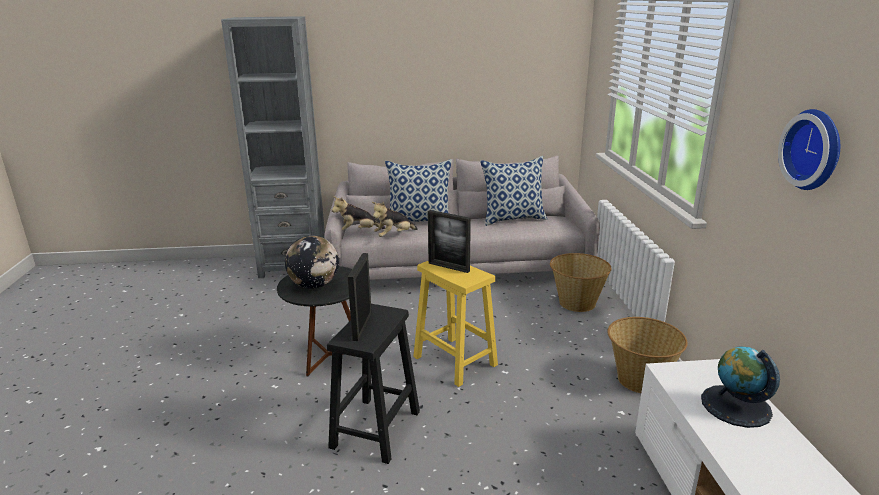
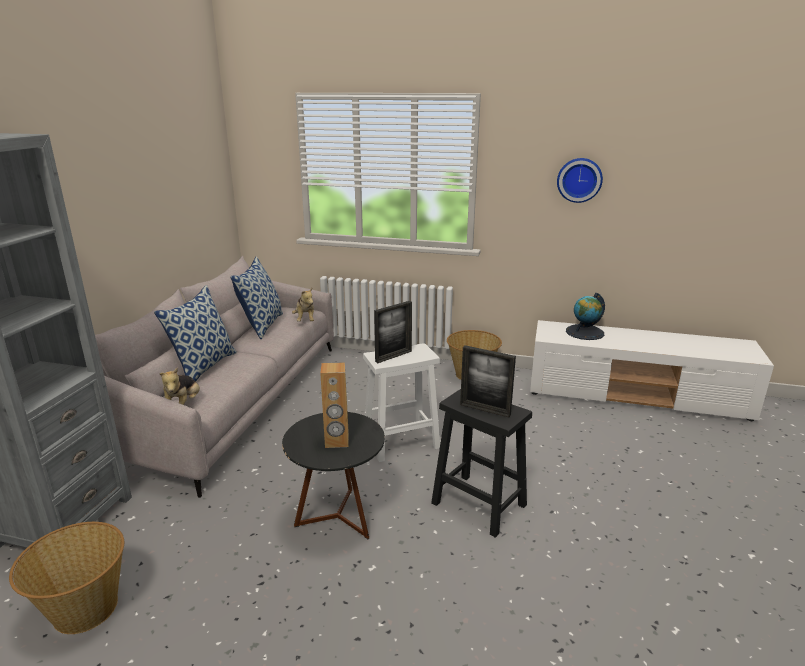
camera: 70 degrees left, 0 degrees up
globe [285,235,339,289] -> brown speaker [320,362,349,448]
plush toy [372,202,417,237] -> plush toy moved to [292,288,314,322]
yellow stool [413,261,498,387] -> white stool [363,343,440,462]
basket [550,253,612,312] -> basket moved to [9,522,124,634]

